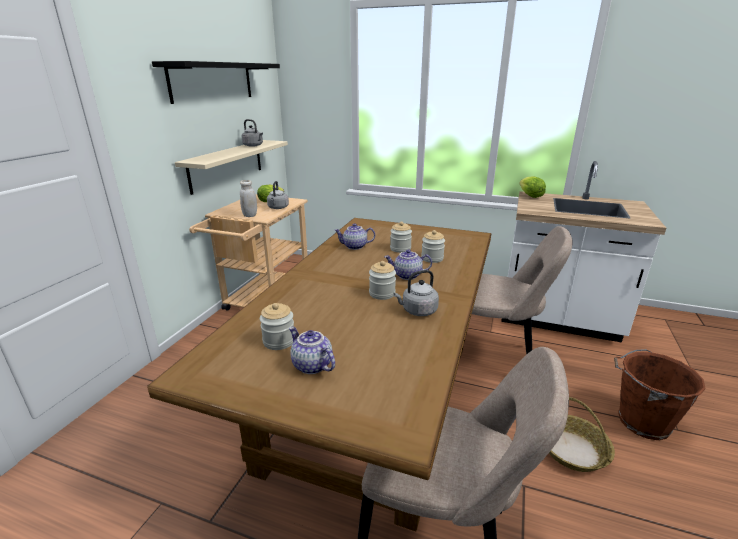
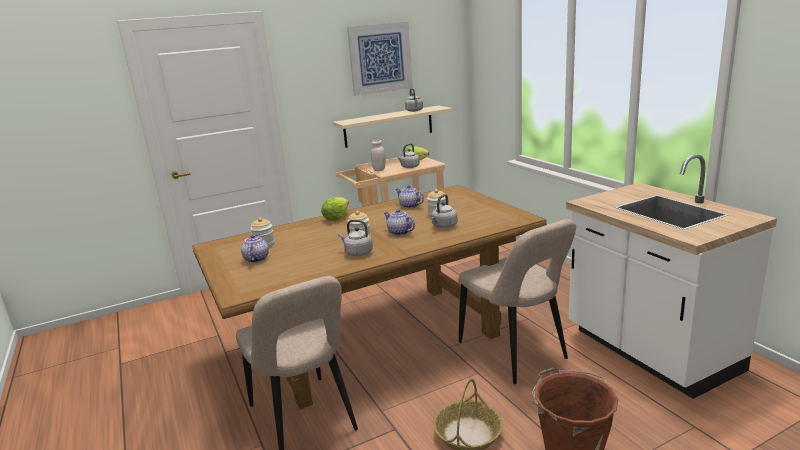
camera: 45 degrees right, 5 degrees down
black shelf [152,61,280,104] -> picture [347,22,413,96]
jar [421,230,445,263] -> grey kettle [431,194,458,228]
lettuce [519,176,546,198] -> lettuce moved to [321,197,349,221]

